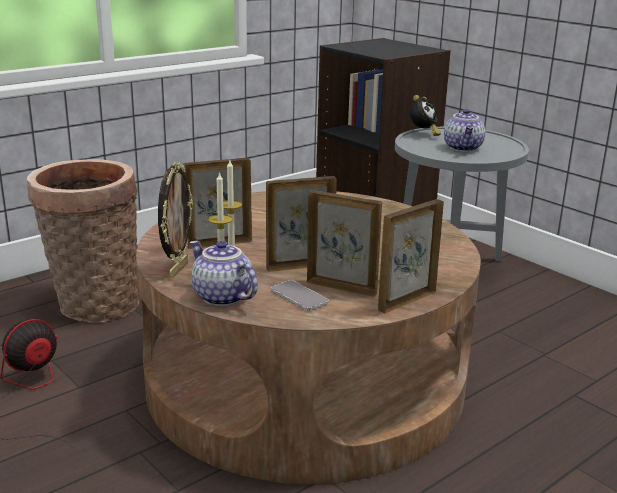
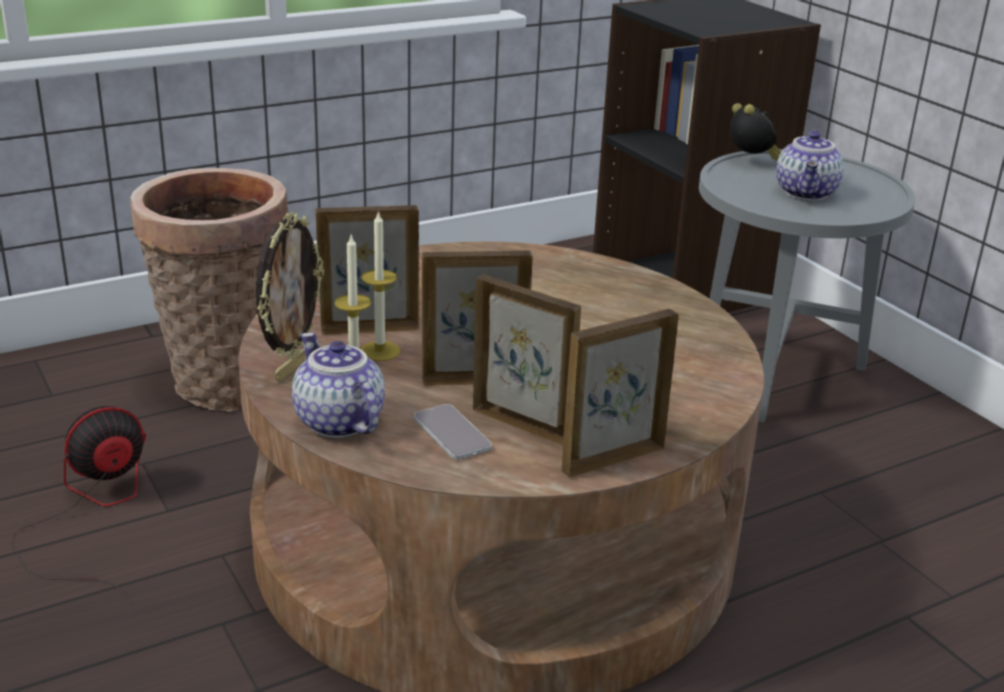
camera: 10 degrees right, 5 degrees up
alarm clock [410,95,441,136] -> alarm clock turned 60 degrees counterclockwise [730,103,781,160]

